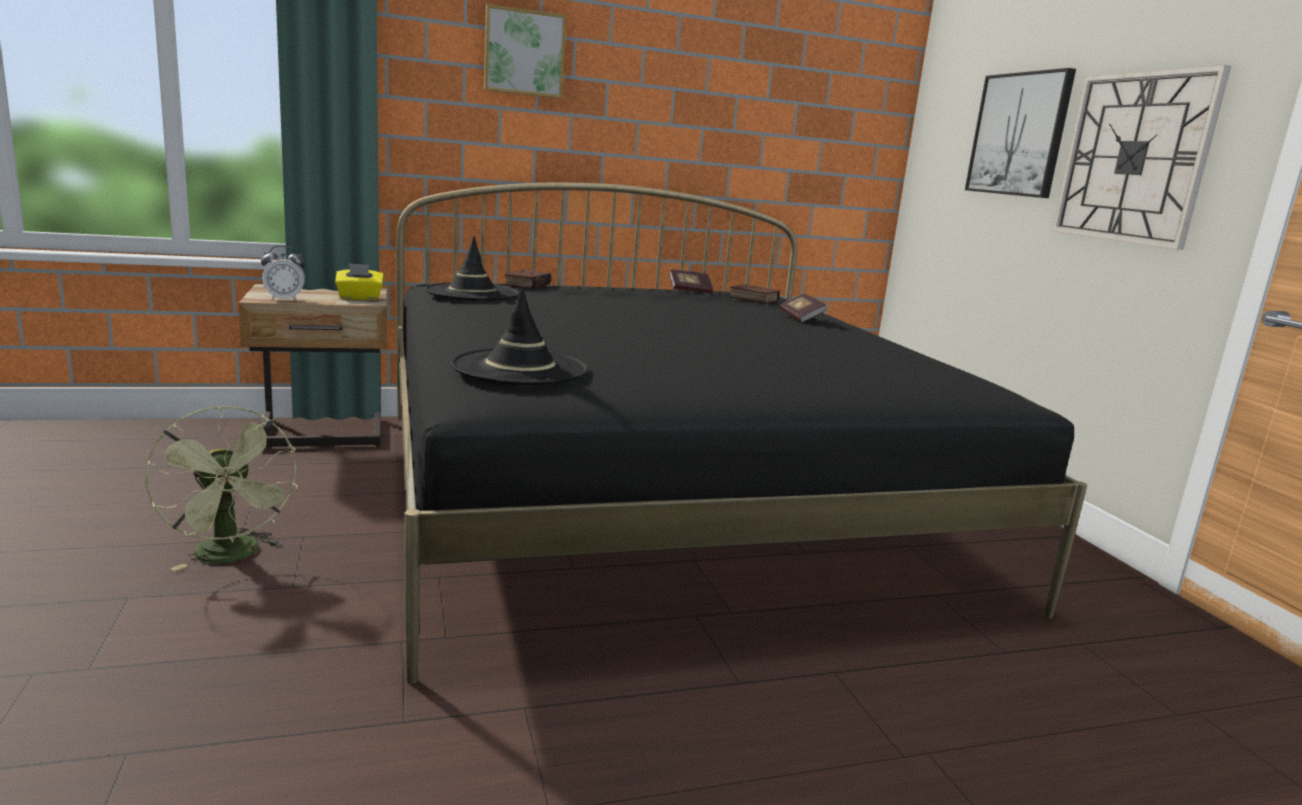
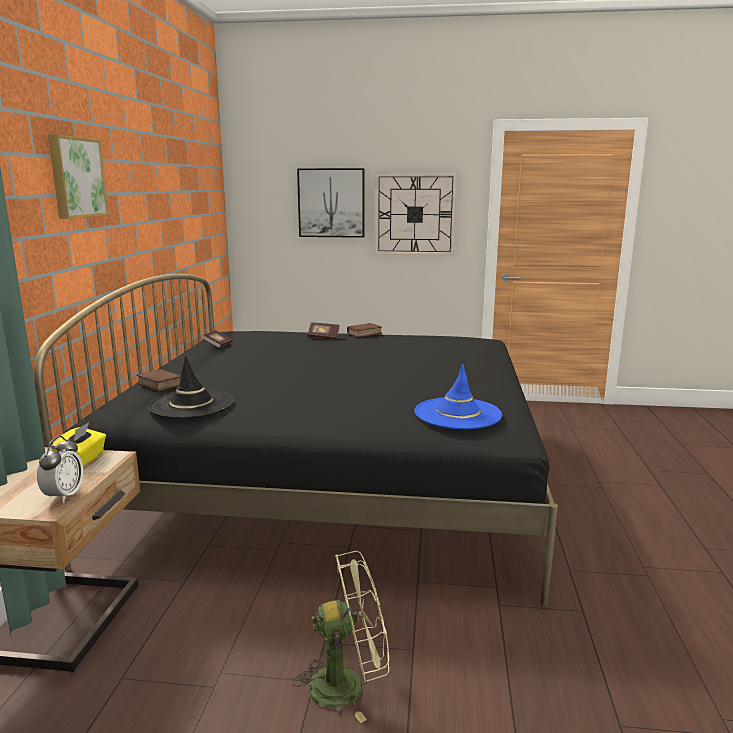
camera: 65 degrees left, 0 degrees up
black hat [451,286,588,385] -> blue hat [414,364,502,429]
book [729,284,780,304] -> book moved to [347,323,382,338]

